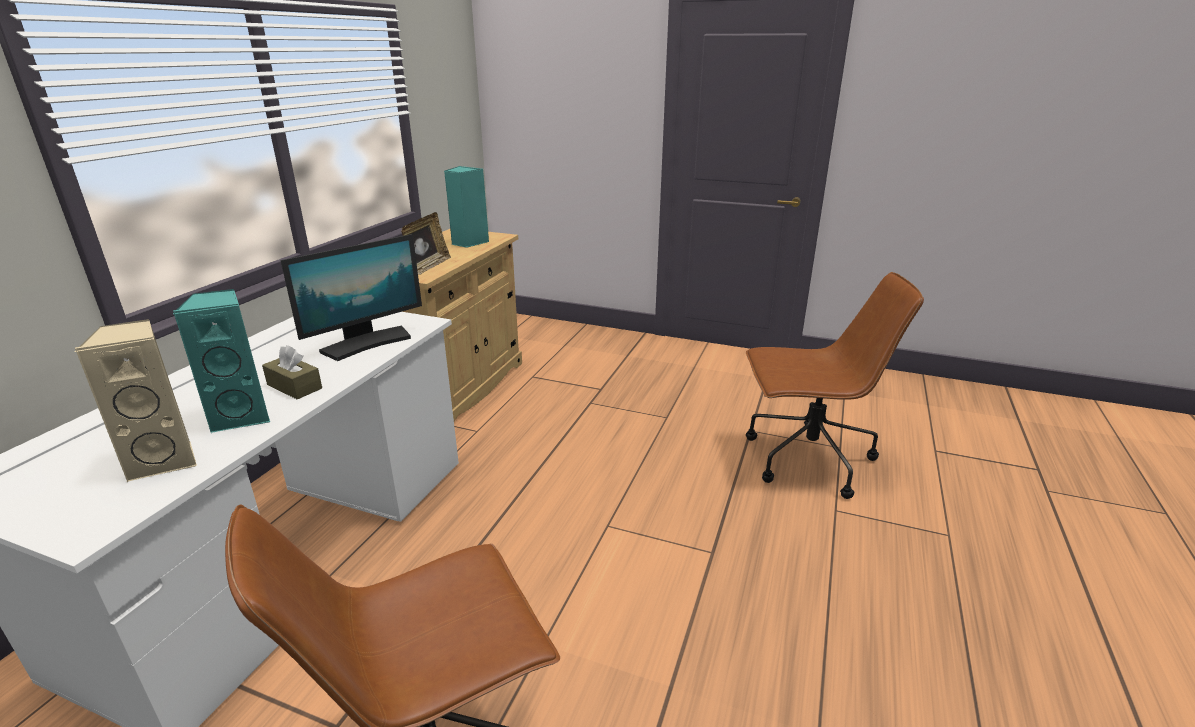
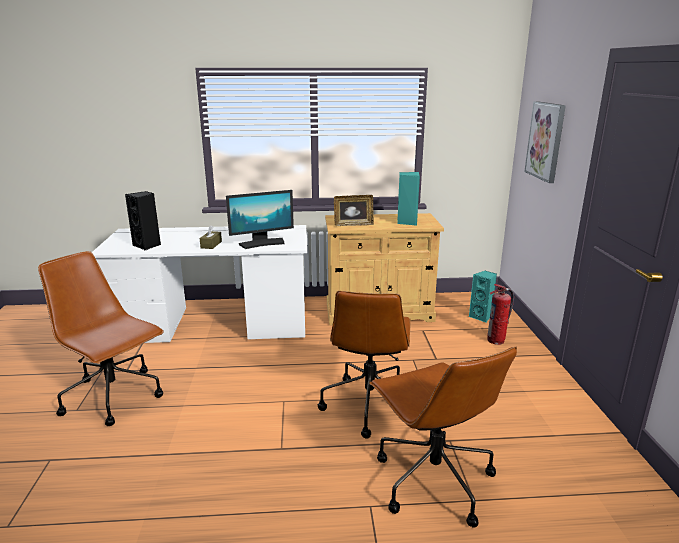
camera: 65 degrees right, 5 degrees down
beige speaker [74,319,197,483] -> black speaker [125,191,161,251]
turquoise speaker [173,289,270,433] -> turquoise speaker moved to [469,271,497,323]
monitor [281,234,422,361] -> monitor turned 45 degrees counterclockwise [226,190,294,249]
none -> brown office chair [318,291,411,439]
none -> fire extinguisher [487,284,514,345]
none -> picture [524,101,566,183]

